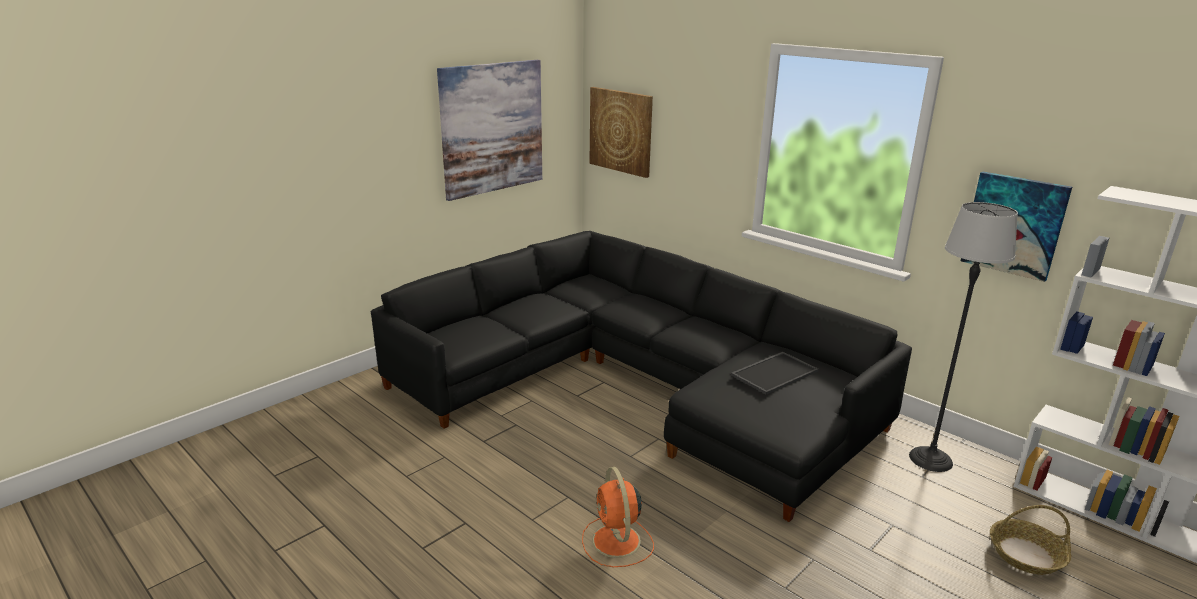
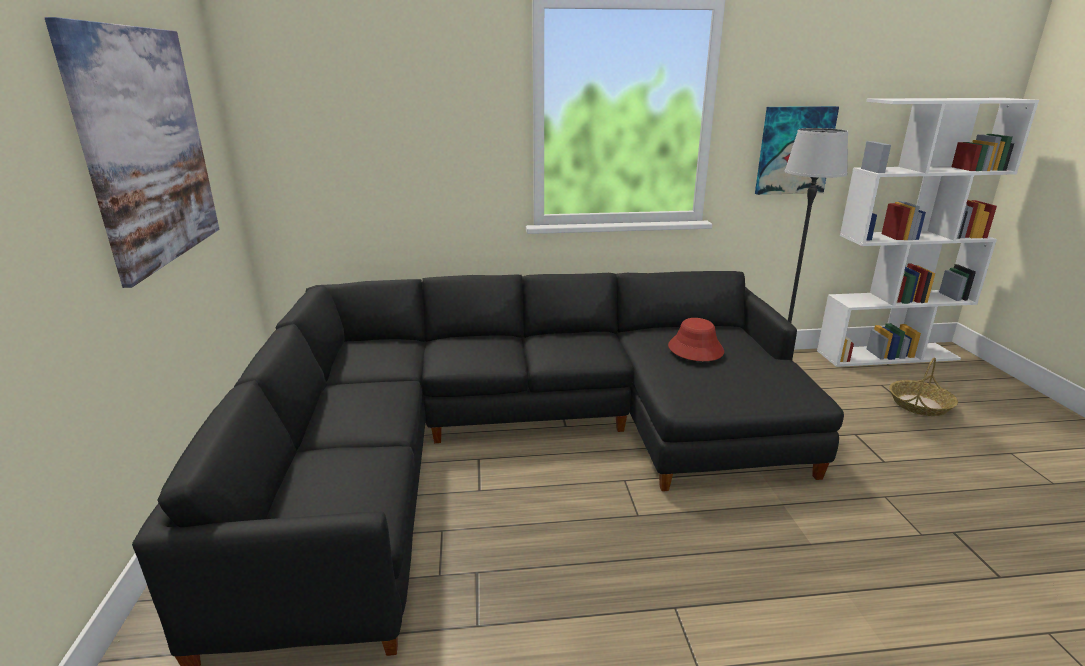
camera: 50 degrees left, 0 degrees up
orange fan [582,467,654,567] -> none
picture [589,87,653,178] -> none
tray [731,352,819,395] -> red hat [668,318,724,361]

